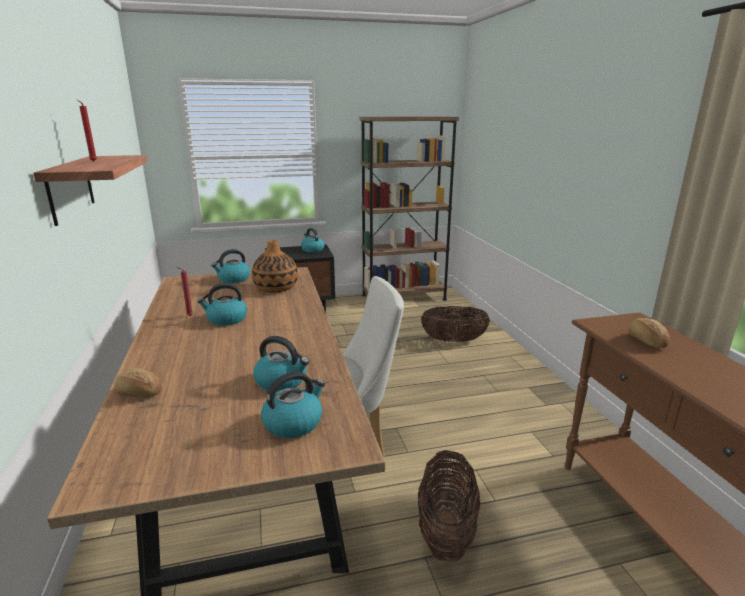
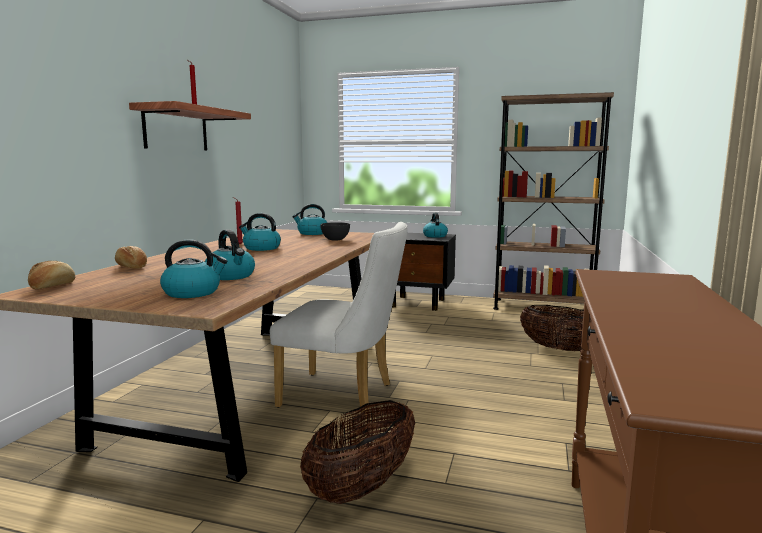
camera: 30 degrees right, 10 degrees down
vase [252,240,298,293] -> grey bowl [320,222,350,240]
bread [628,318,670,348] -> bread moved to [28,261,75,289]

